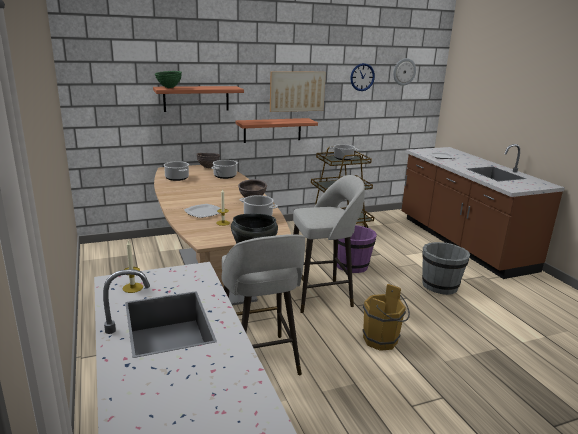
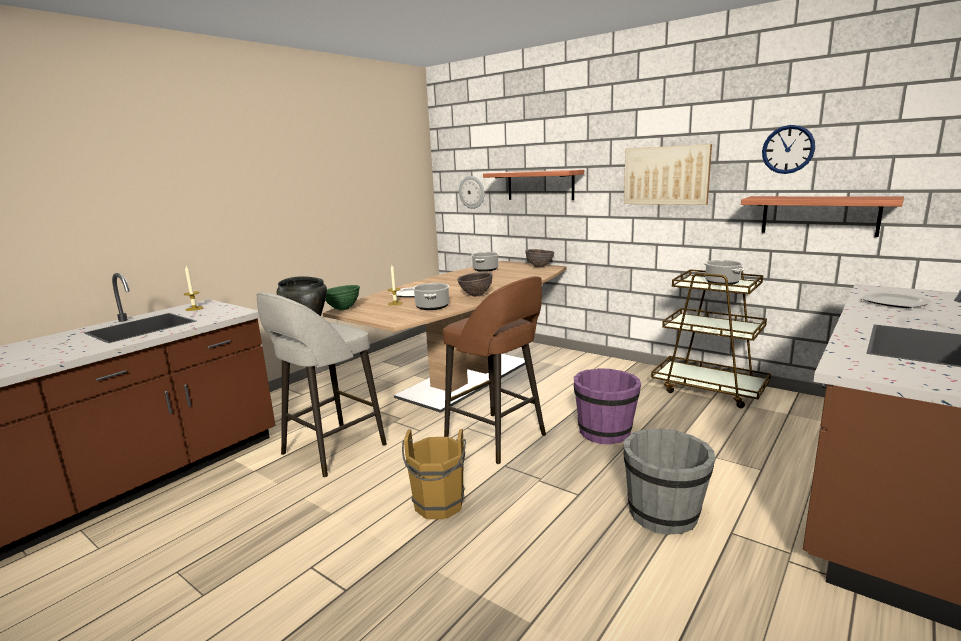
camera: 60 degrees right, 5 degrees down
green bowl [155,71,182,88] -> green bowl moved to [325,285,360,310]
cooking pot [211,160,238,179] -> none
shelf [235,118,318,143] -> shelf moved to [741,196,904,237]
grey stool [293,175,365,313] -> brown stool [443,276,546,464]
wall clock [393,58,416,86] -> wall clock moved to [459,176,485,209]

